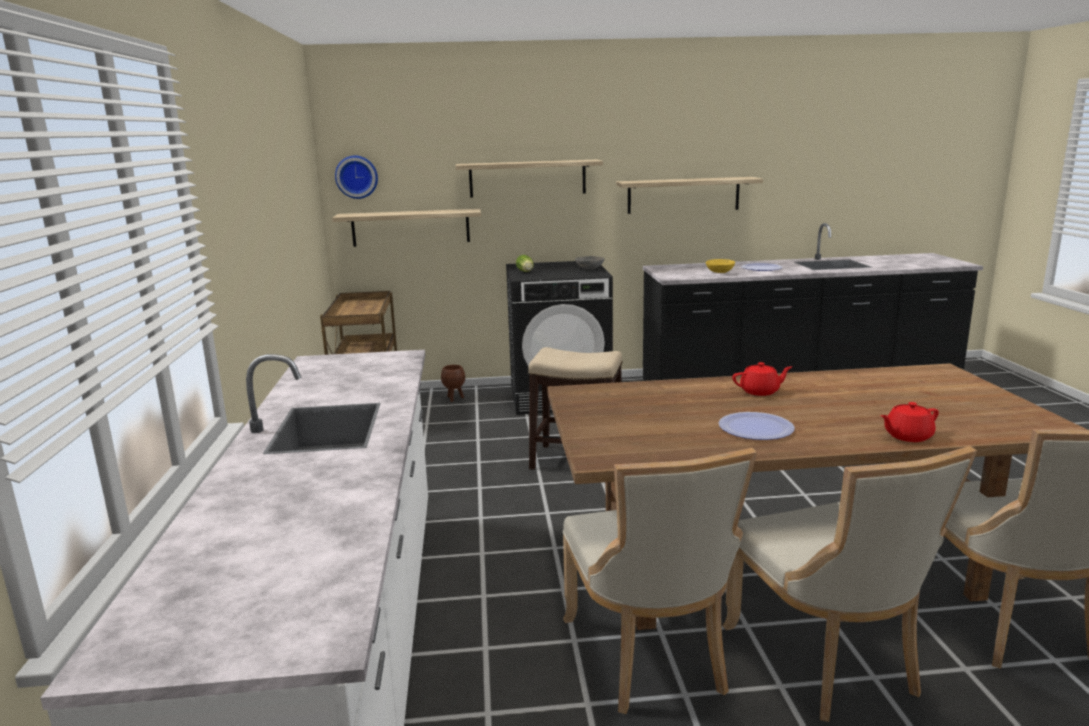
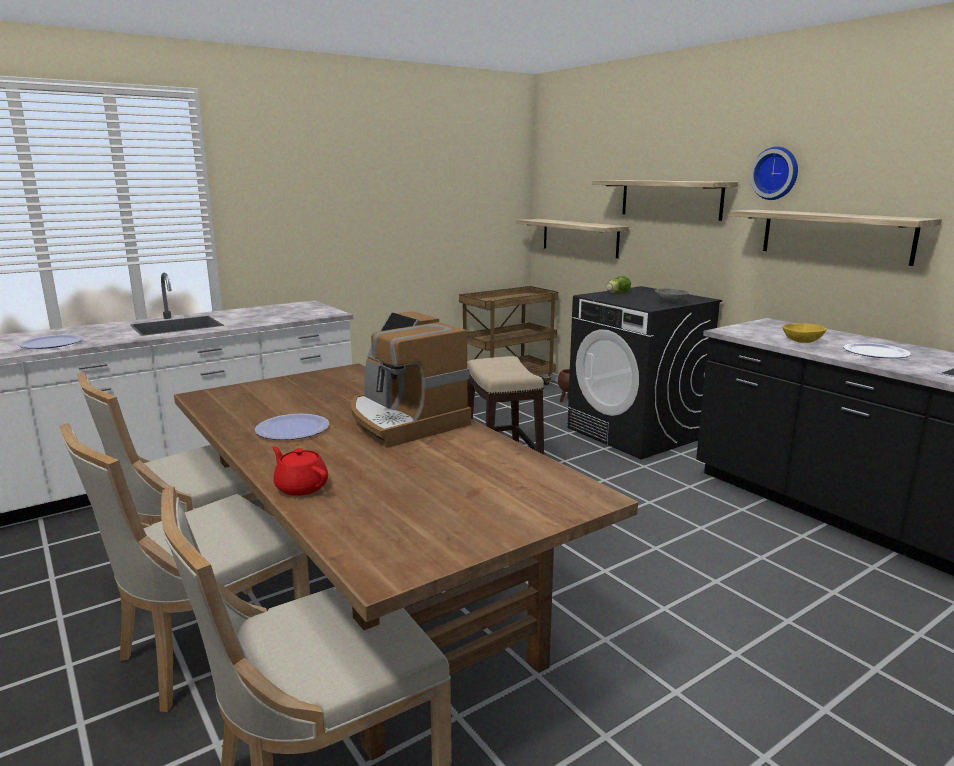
camera: 60 degrees right, 0 degrees up
wall clock [335,155,378,199] -> wall clock moved to [750,146,798,200]
red teapot [732,362,792,396] -> coffee machine [351,311,471,448]
none -> plate [18,335,83,349]

